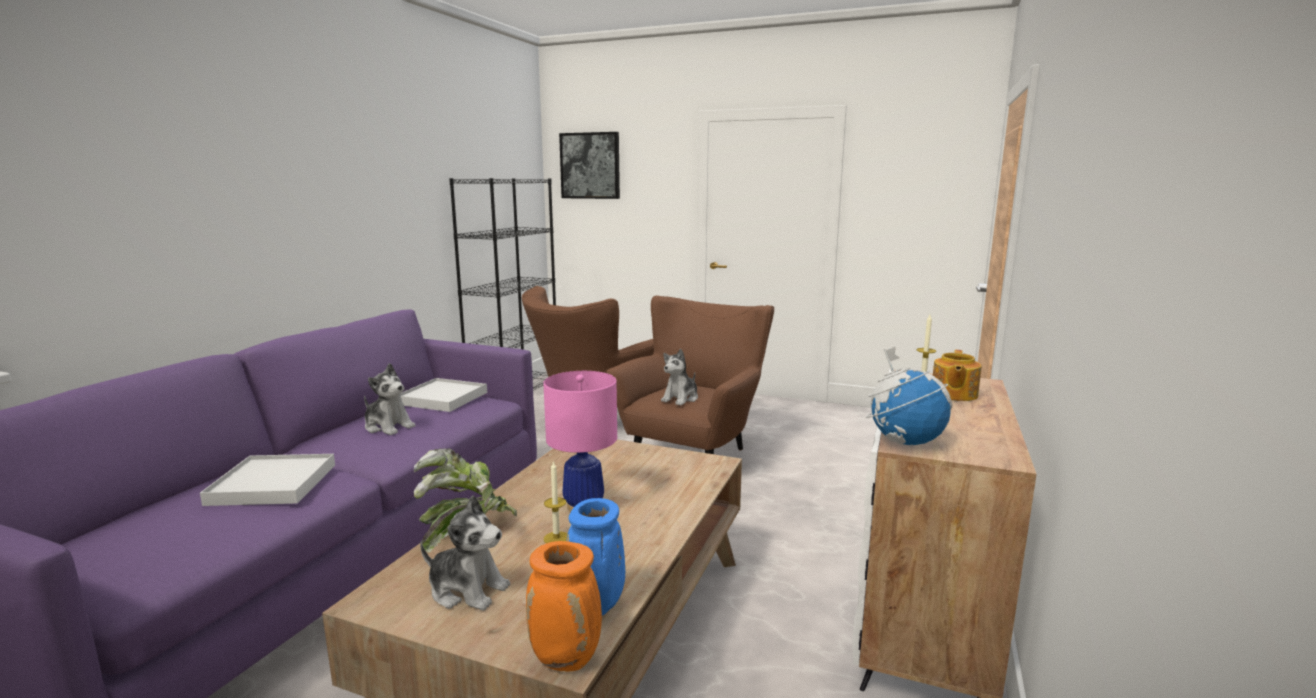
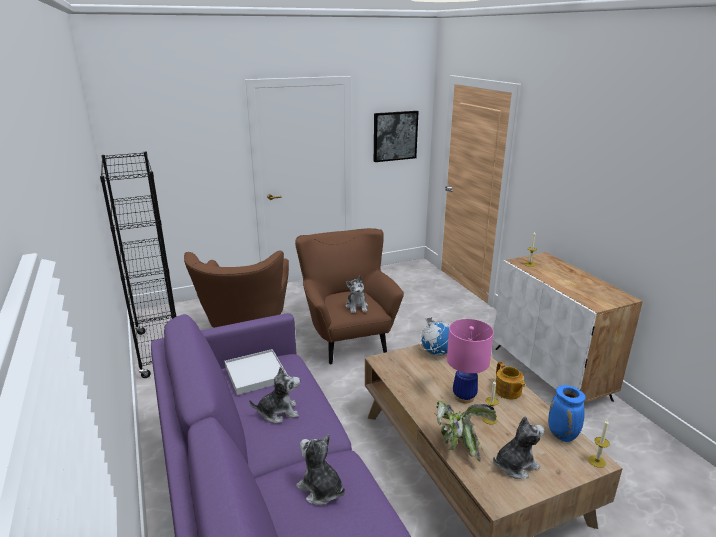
camera: 45 degrees left, 10 degrees up
white tray [200,454,335,506] -> plush toy [296,434,345,506]
orange vase [526,541,602,672] -> candle [588,419,610,468]
picture [559,132,620,199] -> picture moved to [374,111,419,162]
globe [866,347,953,447] -> globe moved to [420,317,450,356]
teapot [933,350,981,401] -> teapot moved to [495,362,525,399]

